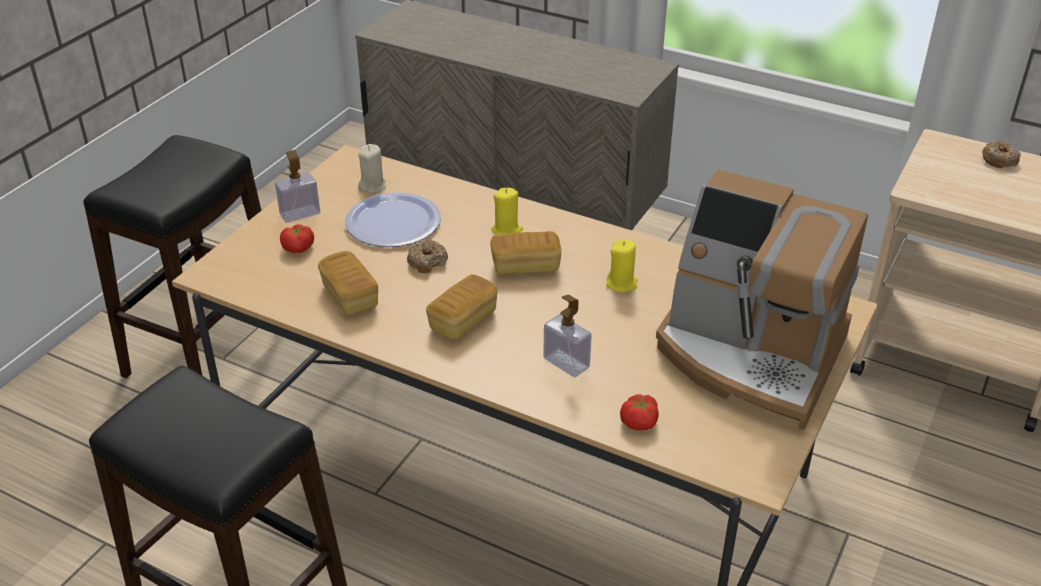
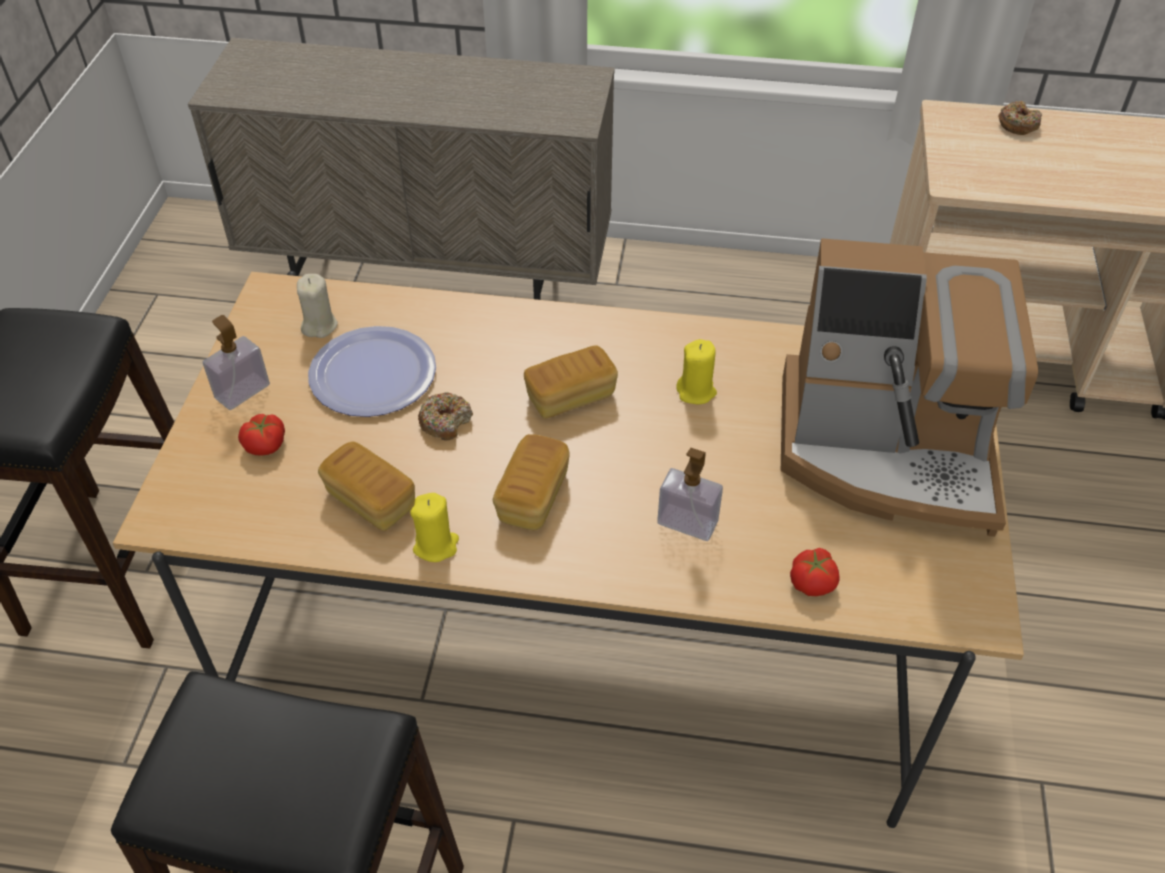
camera: 20 degrees left, 10 degrees up
yellow candle [491,188,523,235] -> yellow candle moved to [410,493,459,562]

